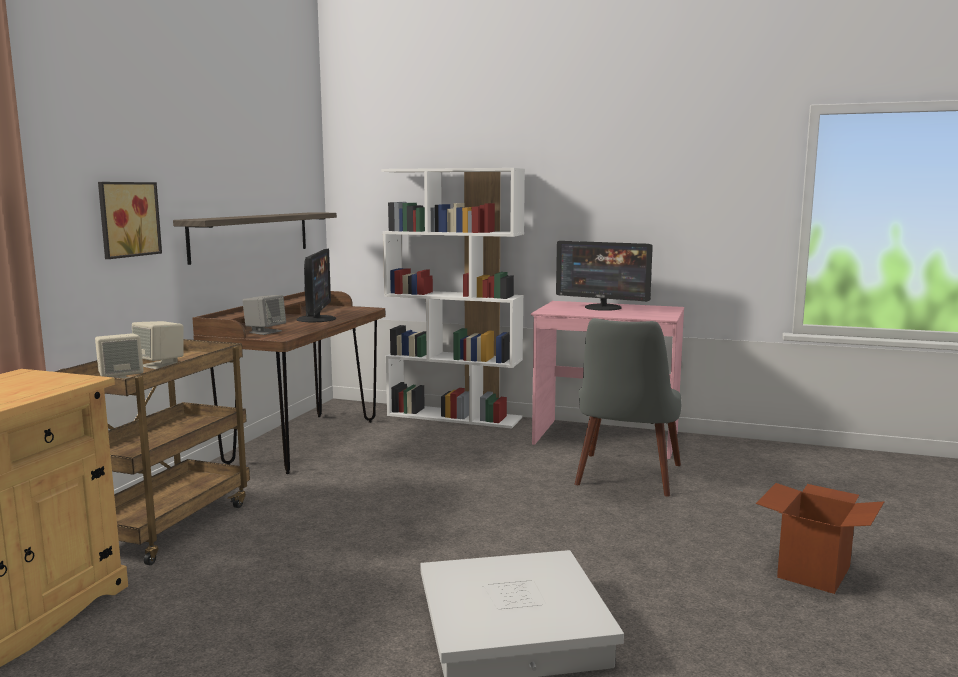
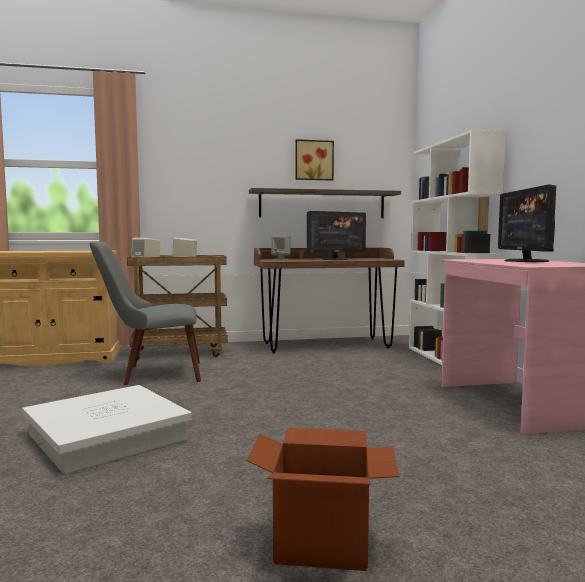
camera: 60 degrees right, 5 degrees down
picture [98,182,162,259] -> picture moved to [295,139,334,181]
grey chair [575,318,681,497] -> grey chair moved to [90,242,201,385]

